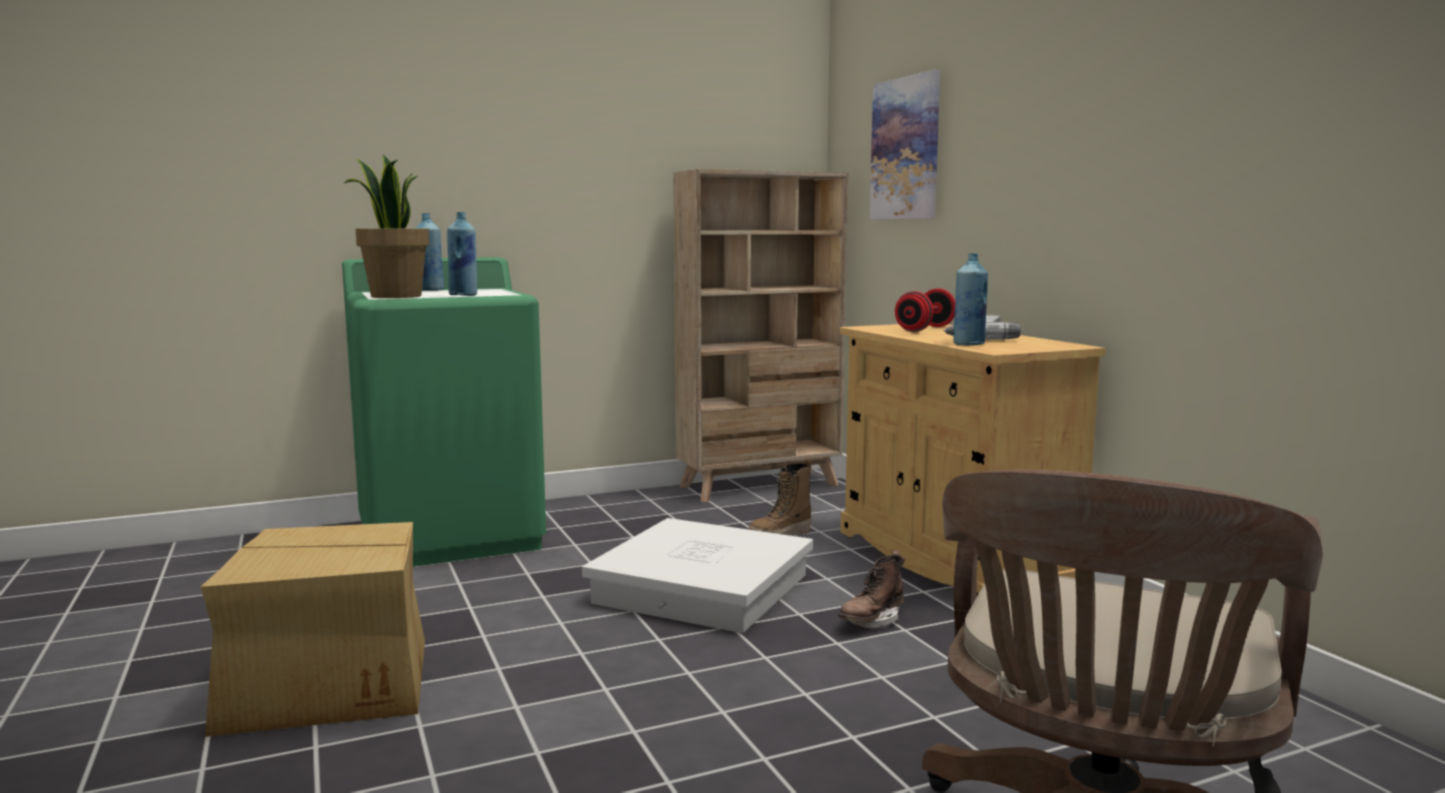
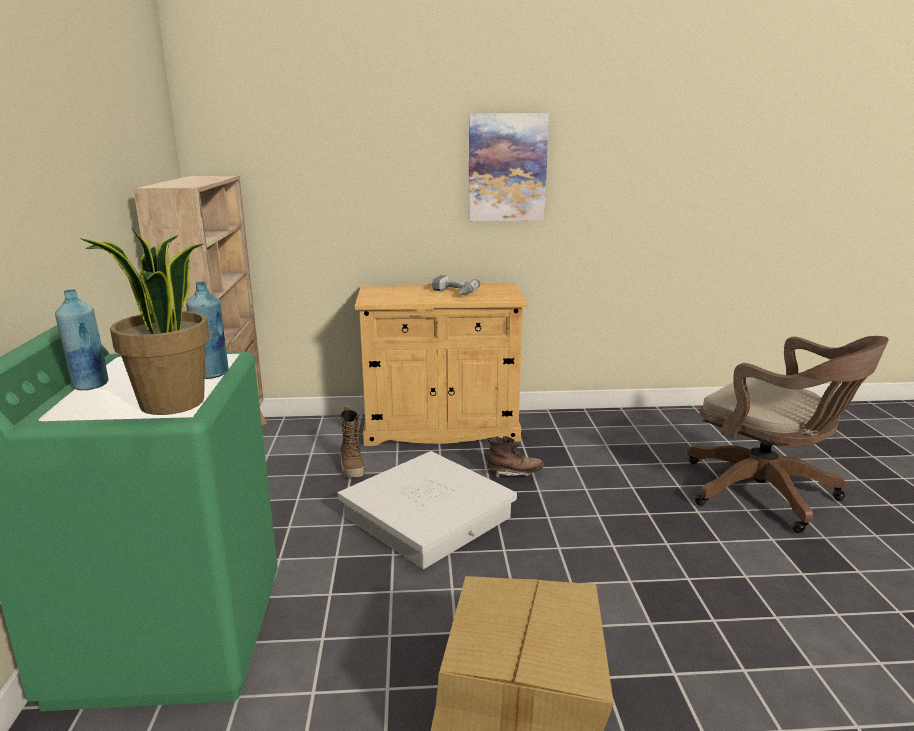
camera: 70 degrees left, 10 degrees up
brown boot [838,550,905,628] -> brown boot turned 60 degrees counterclockwise [487,436,544,477]
picture [870,70,940,220] -> picture moved to [469,113,549,221]
red dumbbell [895,288,955,332] -> none
blue bottle [953,253,988,346] -> none

